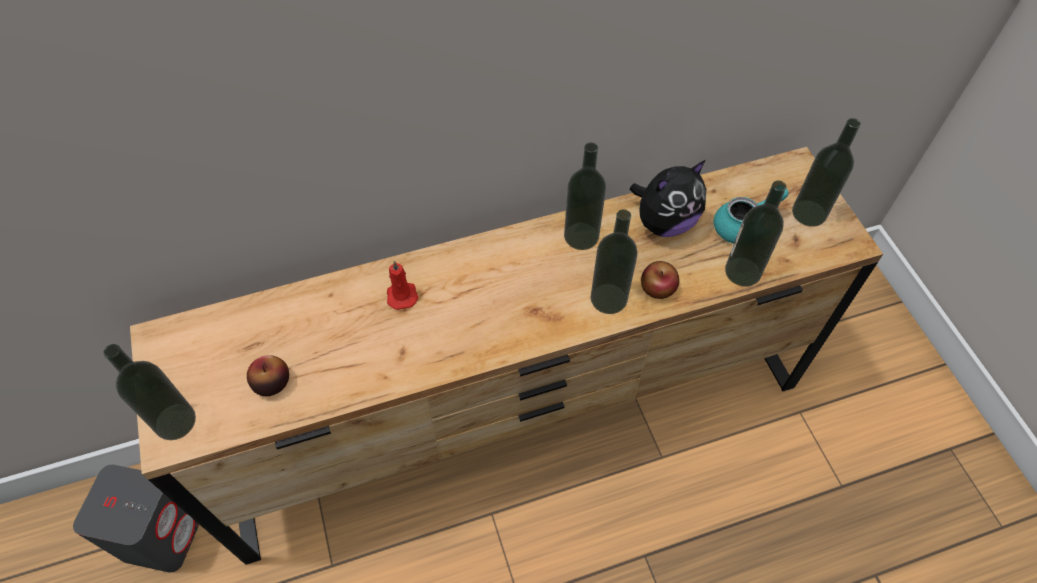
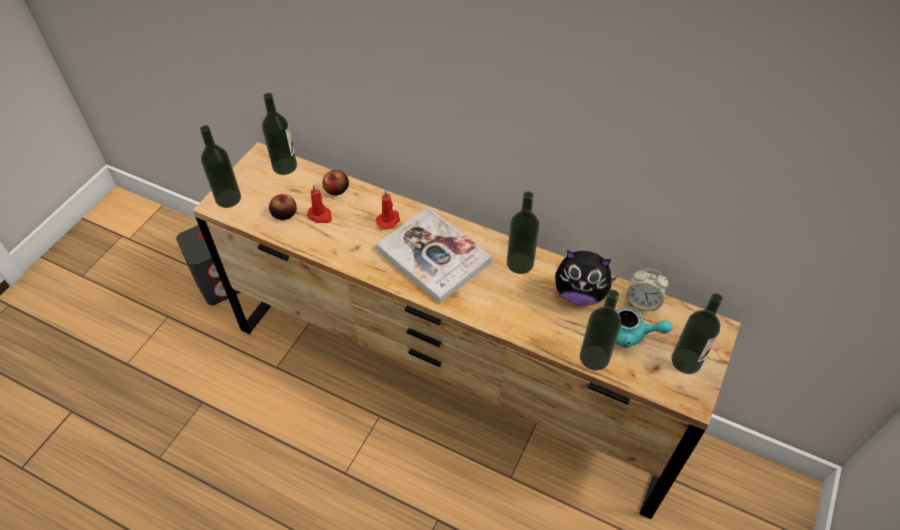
camera: 45 degrees right, 5 degrees down
bottle [591,209,638,314] -> bottle moved to [262,93,297,175]
apple [641,261,679,299] -> apple moved to [322,170,349,195]
none -> red candle [307,185,332,223]
none -> book [376,207,492,303]
none -> alarm clock [626,268,668,311]

